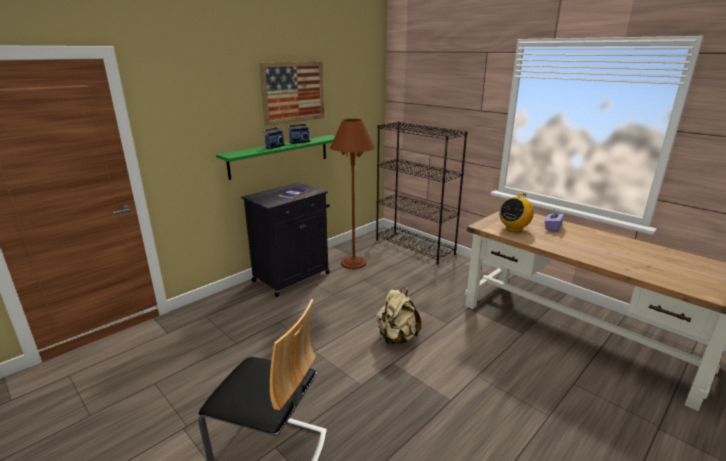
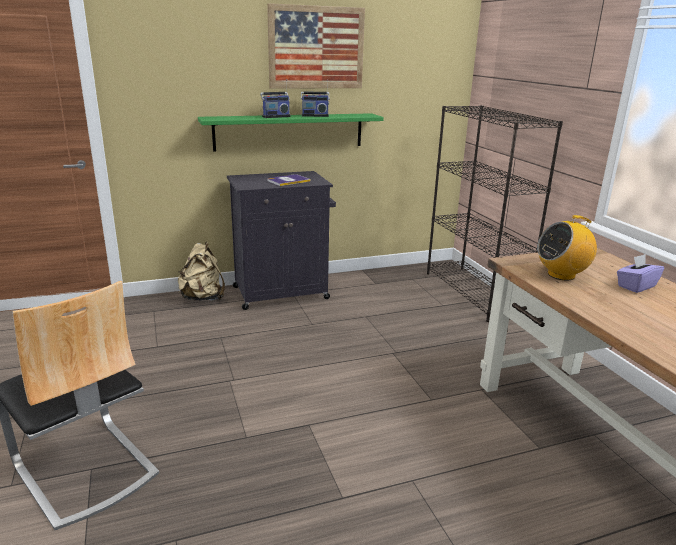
camera: 25 degrees right, 0 degrees up
brown floor lamp [330,119,375,269] -> none
beige backpack [376,288,421,345] -> beige backpack moved to [178,242,225,301]

